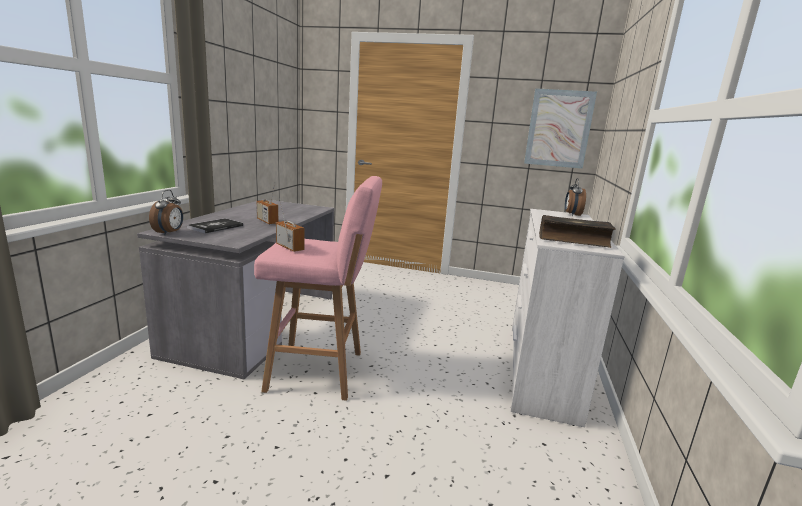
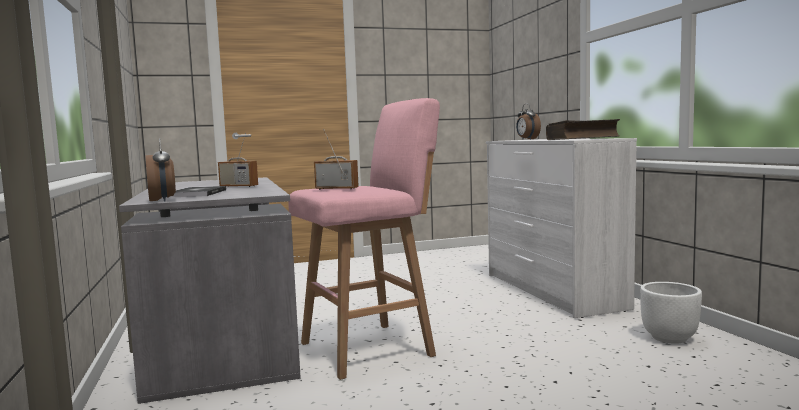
camera: 30 degrees left, 10 degrees down
picture [524,88,597,169] -> none
none -> white planter [640,282,702,344]

